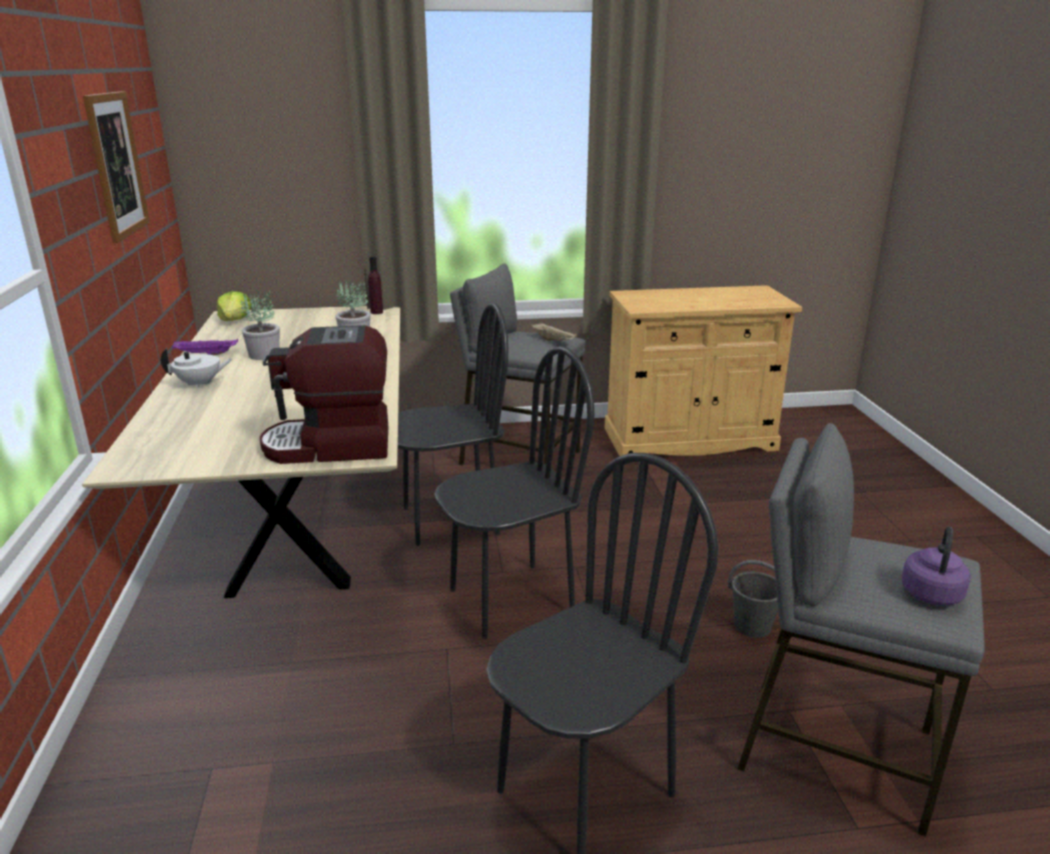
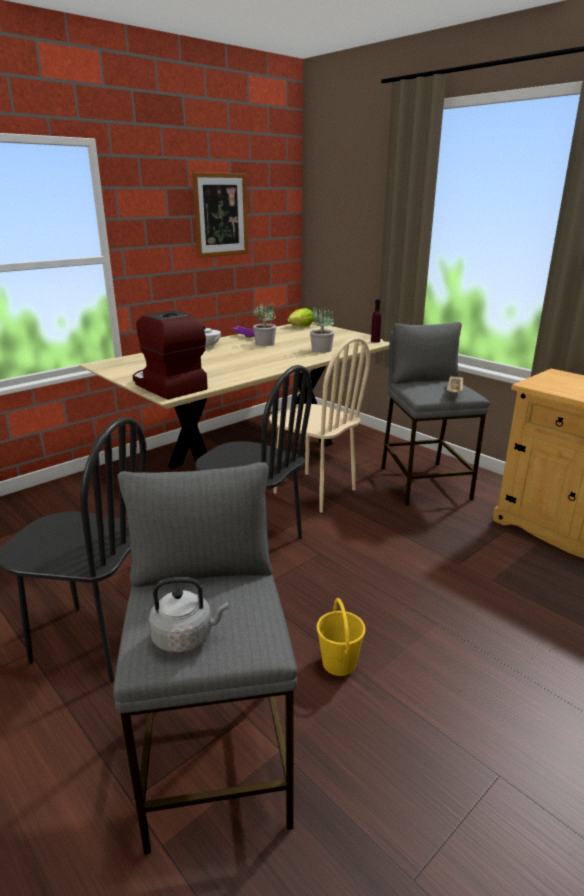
camera: 55 degrees right, 0 degrees up
black chair [398,303,508,546] -> beige chair [269,336,370,513]
grey bucket [728,560,778,638] -> yellow bucket [317,598,366,676]
purple kettle [901,527,971,606] -> grey kettle [149,577,229,653]

